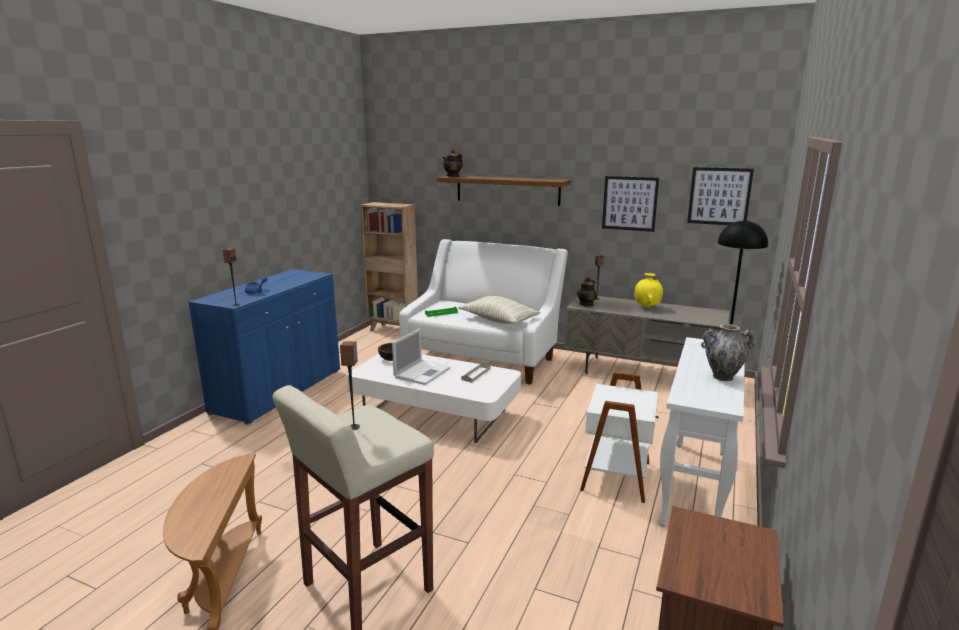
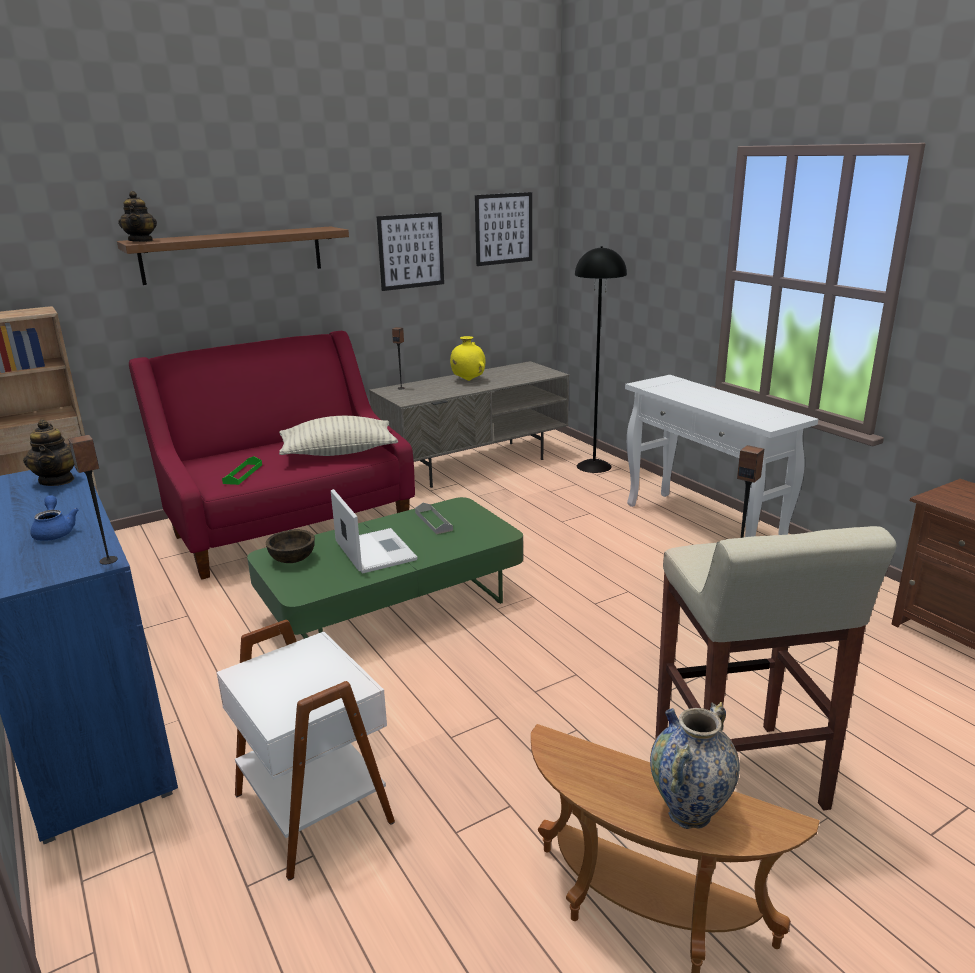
camera: 55 degrees left, 5 degrees up
white coffee table [347,354,521,443] -> green coffee table [247,497,523,639]
white sofa [399,239,568,384] -> red sofa [129,331,415,579]
teapot [577,277,597,307] -> teapot moved to [23,419,74,486]
white side table [580,372,658,503] -> white side table moved to [217,620,395,881]
vase [701,324,756,381] -> vase moved to [650,702,740,829]

